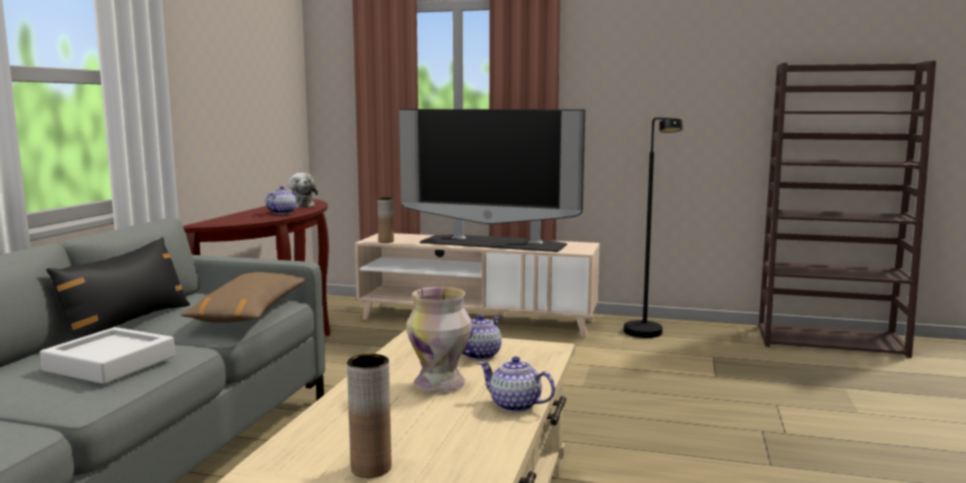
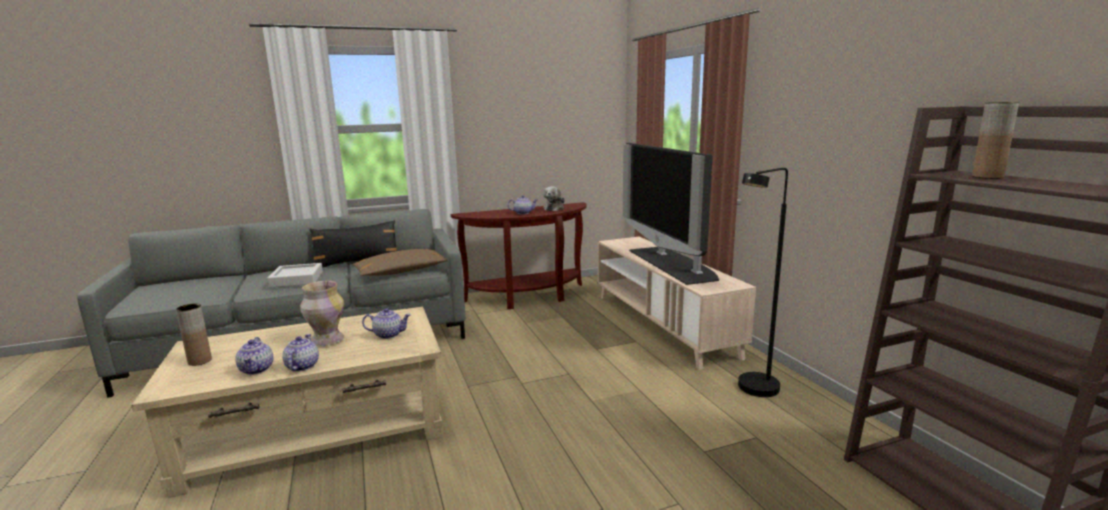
camera: 55 degrees right, 5 degrees up
brown vase [377,198,394,243] -> brown vase moved to [972,102,1019,179]
none -> teapot [235,337,273,375]

